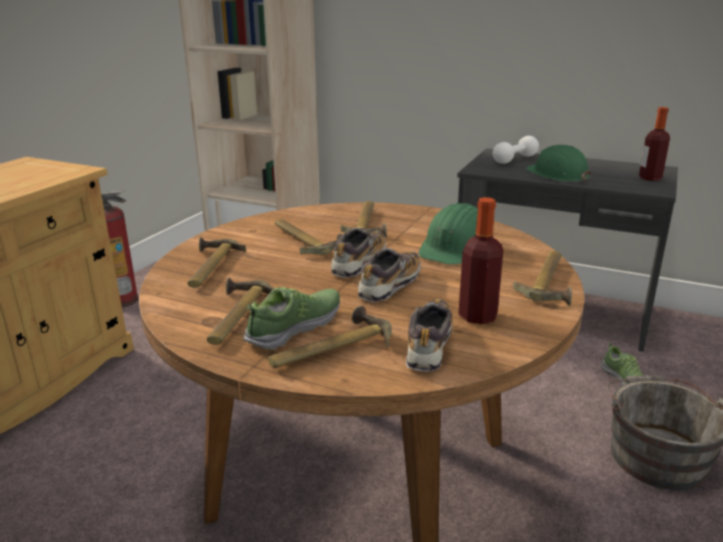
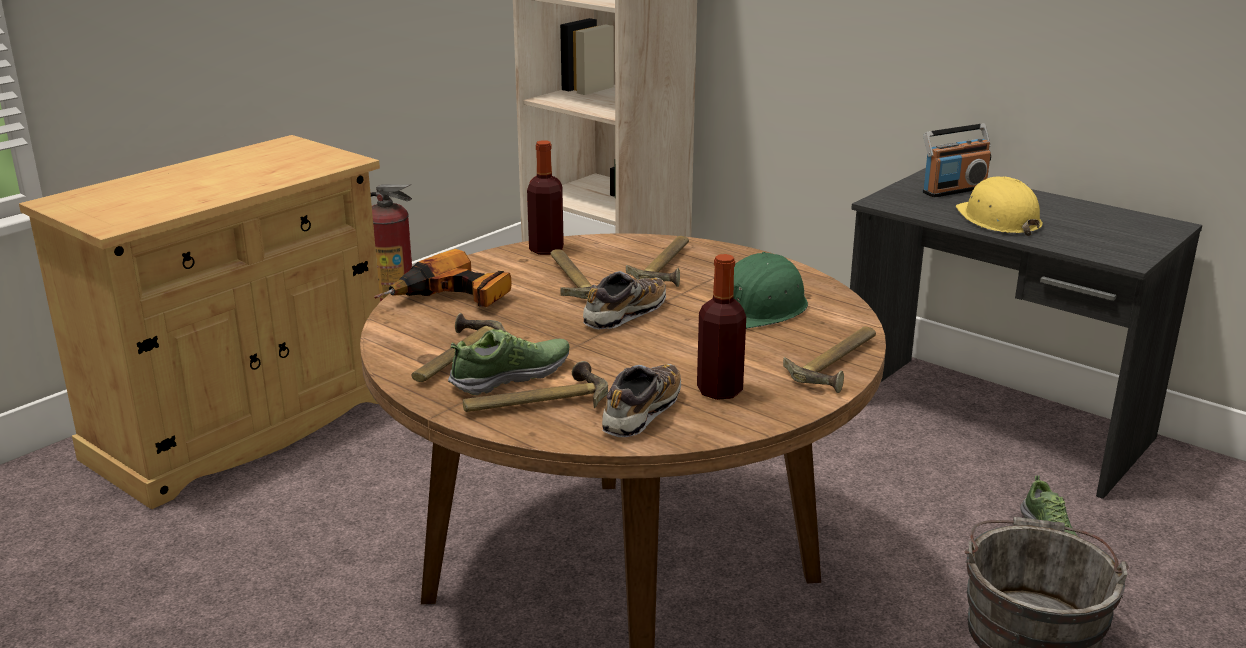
camera: 15 degrees right, 0 degrees up
hammer [188,237,246,287] -> power drill [374,249,512,307]
shoe [358,248,421,302] -> none
white dumbbell [493,136,539,164] -> radio [923,123,991,197]
green hard hat [526,145,592,182] -> yellow hard hat [956,177,1043,236]
bottle [639,107,670,181] -> bottle moved to [527,140,564,255]

